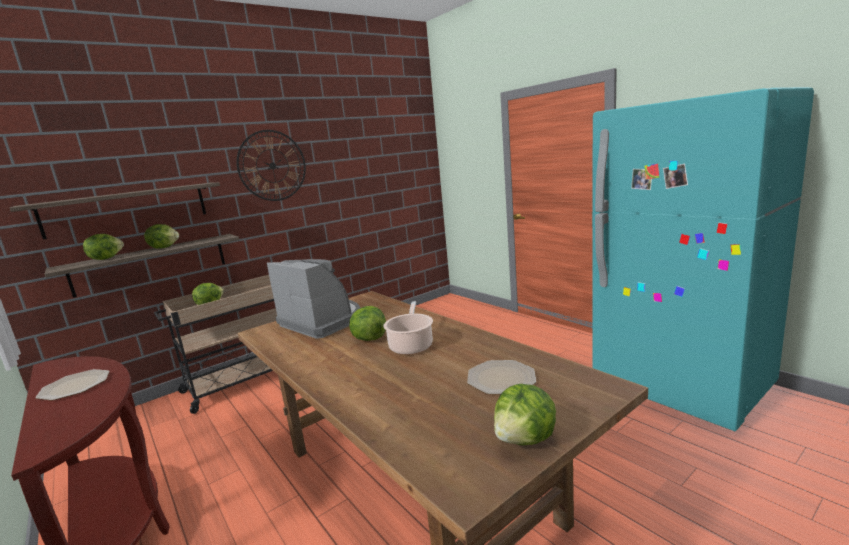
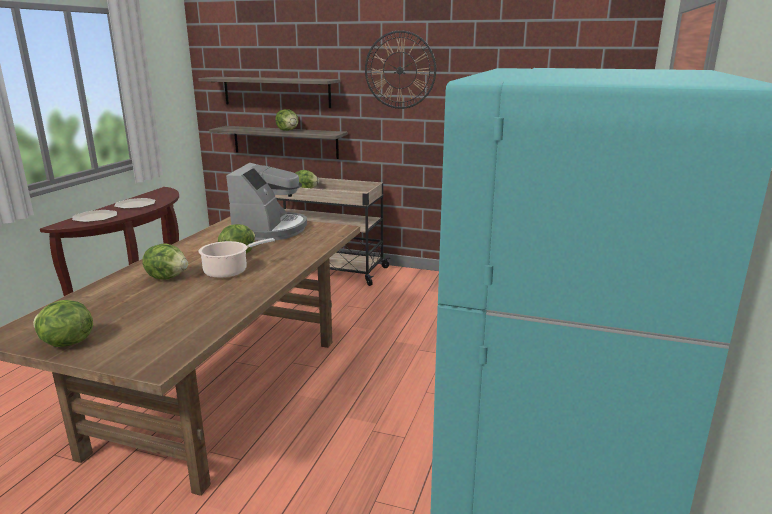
camera: 55 degrees right, 5 degrees up
lettuce [83,234,124,260] -> lettuce moved to [142,243,188,280]
plate [467,360,536,394] -> plate moved to [72,210,117,222]

